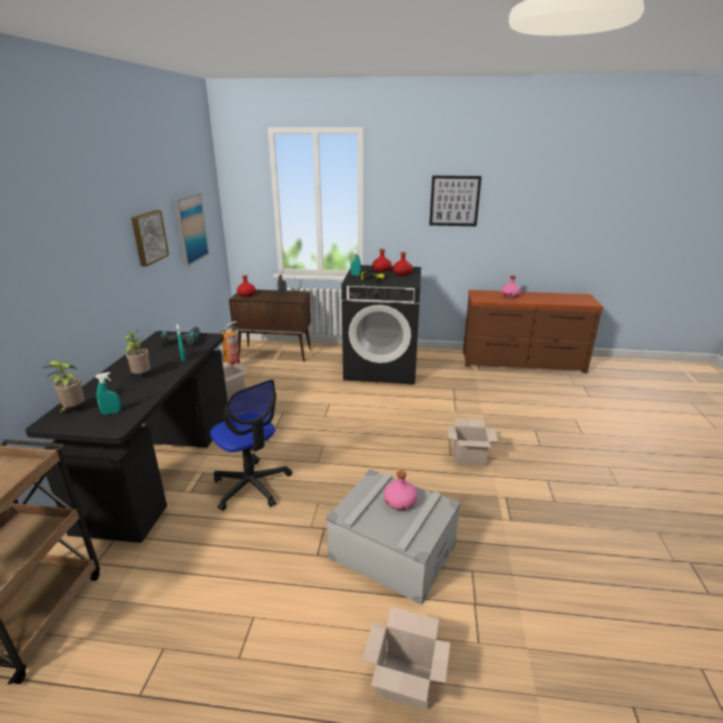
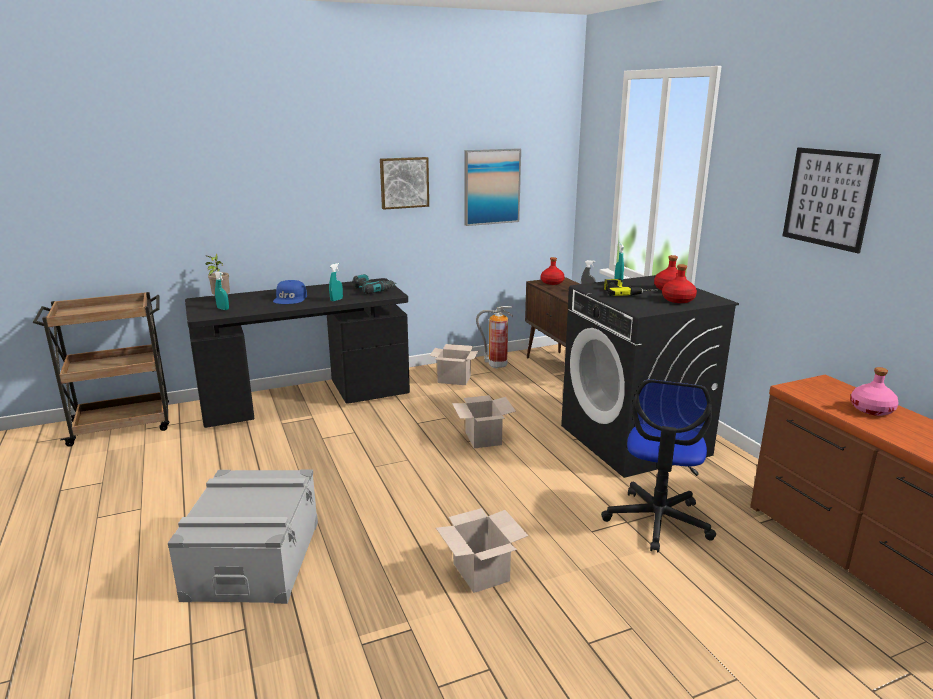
camera: 60 degrees right, 5 degrees down
potted plant [124,329,150,374] -> blue cap [273,280,307,304]
office chair [210,379,292,511] -> office chair moved to [601,379,716,553]
cardboard box [362,607,450,711] -> cardboard box moved to [452,395,516,448]
pink bottle [384,471,418,510] -> none

